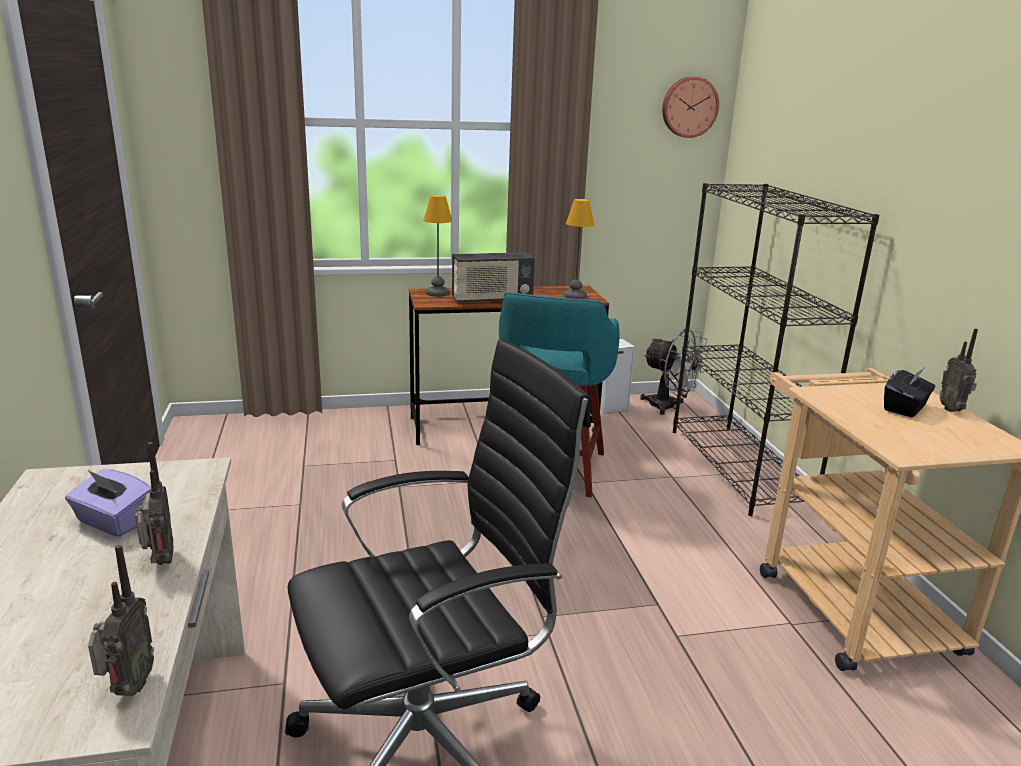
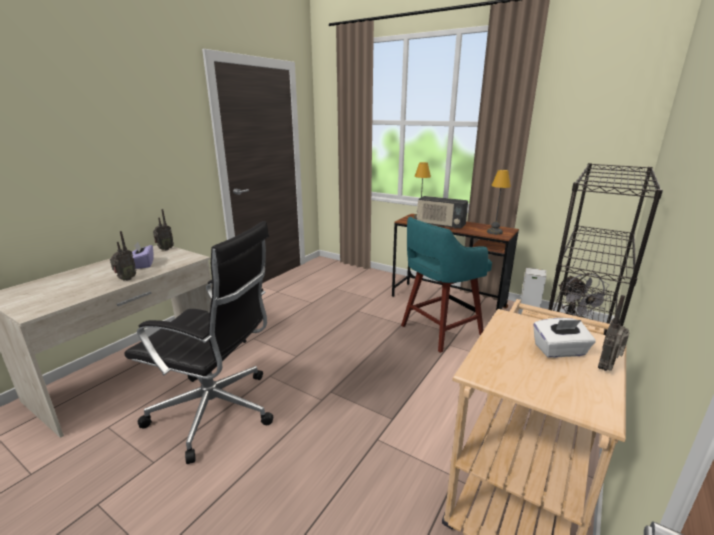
camera: 45 degrees right, 0 degrees up
radio [88,545,154,696] -> radio moved to [153,209,174,251]
wall clock [662,76,719,138] -> none
black tissue box [884,368,935,417] -> white tissue box [533,318,596,358]

